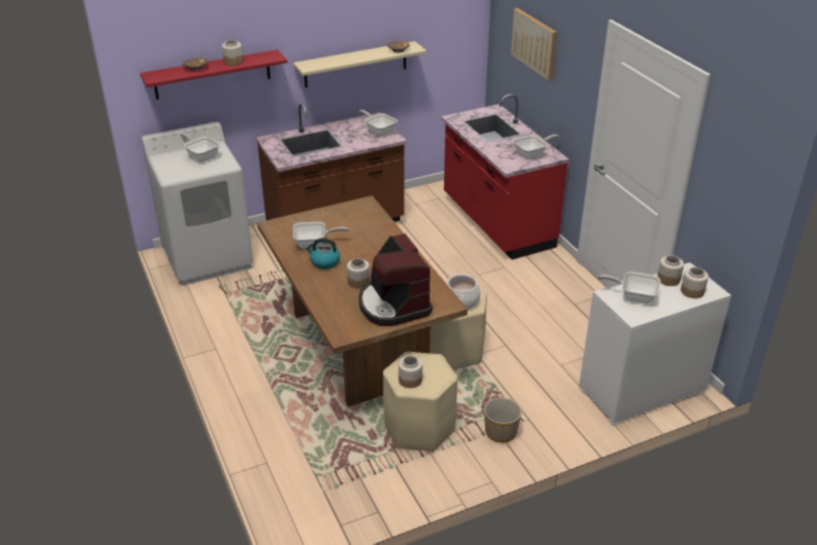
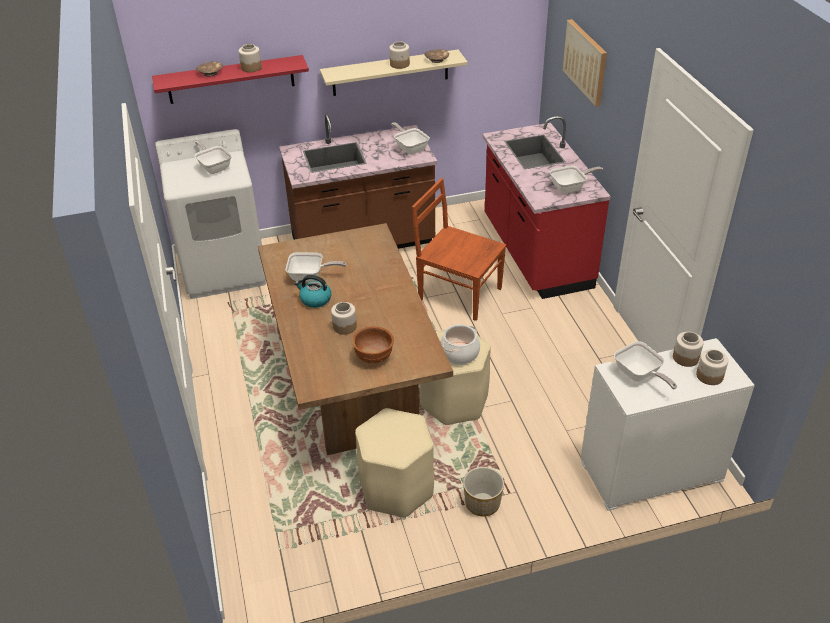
camera: 10 degrees right, 5 degrees up
coffee machine [359,234,433,326] -> brown bowl [352,326,394,363]
jar [398,356,423,388] -> jar moved to [389,41,410,69]
frying pan [597,271,660,304] -> frying pan turned 150 degrees counterclockwise [614,341,677,389]
none -> brown chair [412,178,507,321]

